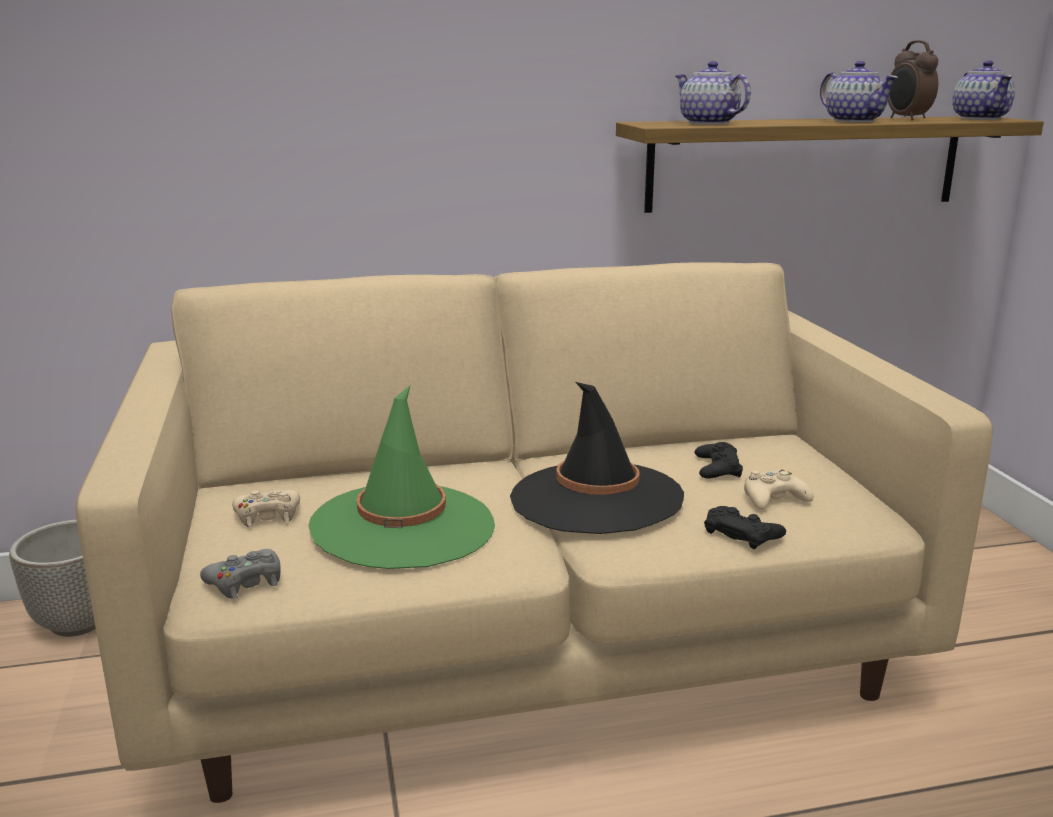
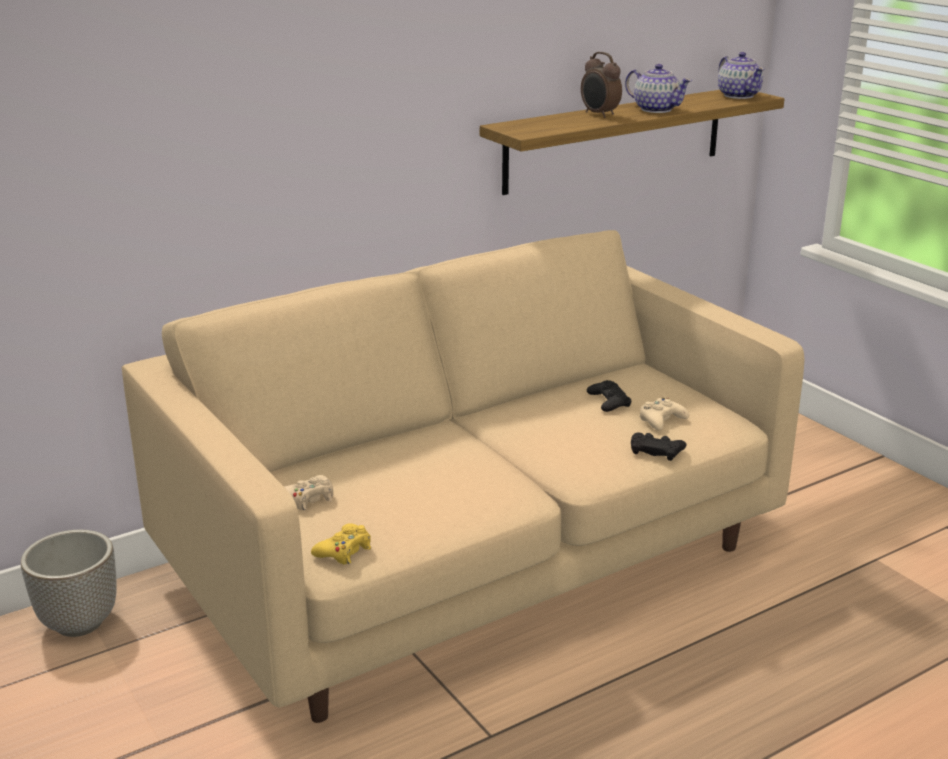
camera: 20 degrees left, 5 degrees up
grey game controller [200,549,280,599] -> yellow game controller [311,523,371,564]
green hat [308,386,495,569] -> none
black hat [510,382,684,534] -> none
teapot [675,61,751,125] -> none
alarm clock [888,40,938,120] -> alarm clock moved to [581,52,622,118]

